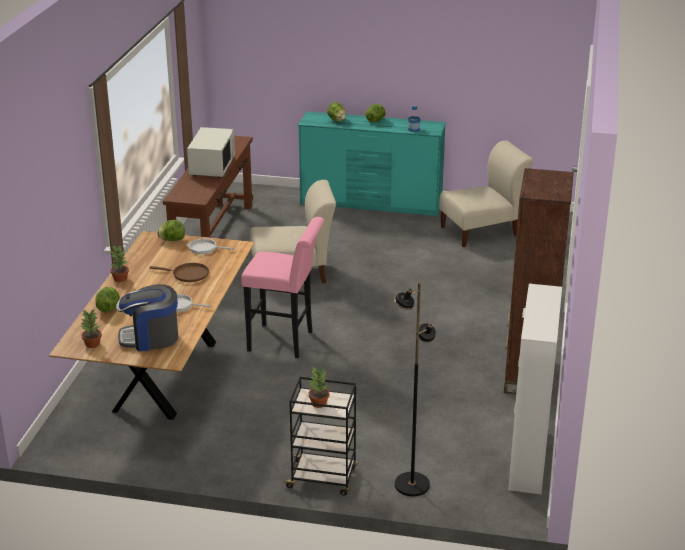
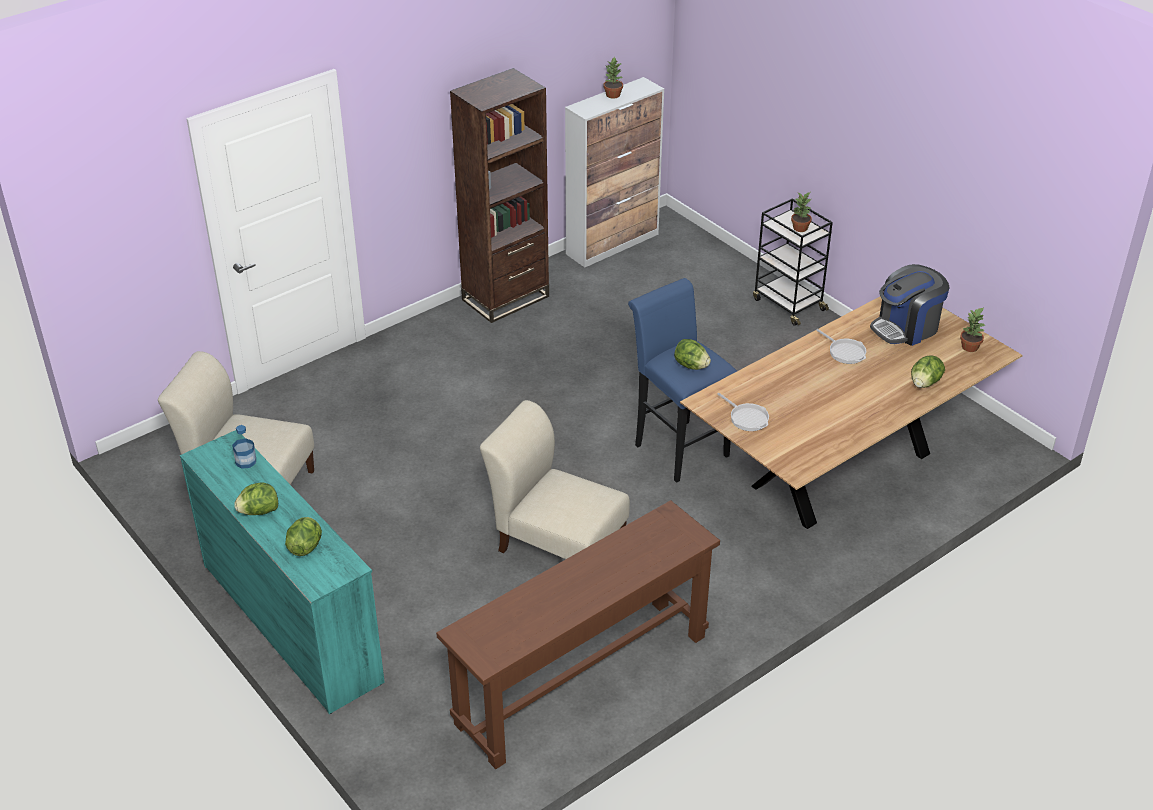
camera: 140 degrees left, 10 degrees up
potted plant [110,245,129,282] -> potted plant moved to [604,57,623,98]
coffee machine [116,284,178,351] -> coffee machine turned 120 degrees clockwise [870,264,950,346]
brown frying pan [149,263,209,282] -> none
lettuce [157,220,185,241] -> lettuce moved to [674,339,711,370]
white microwave [187,127,235,178] -> none
pink stool [241,217,325,358] -> blue stool [628,278,737,483]
black floor lamp [394,282,436,496] -> none

